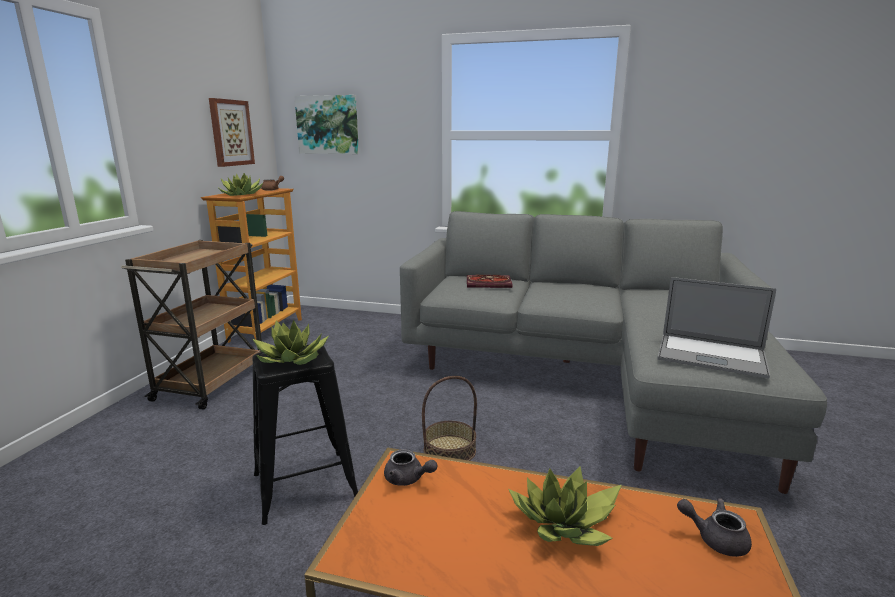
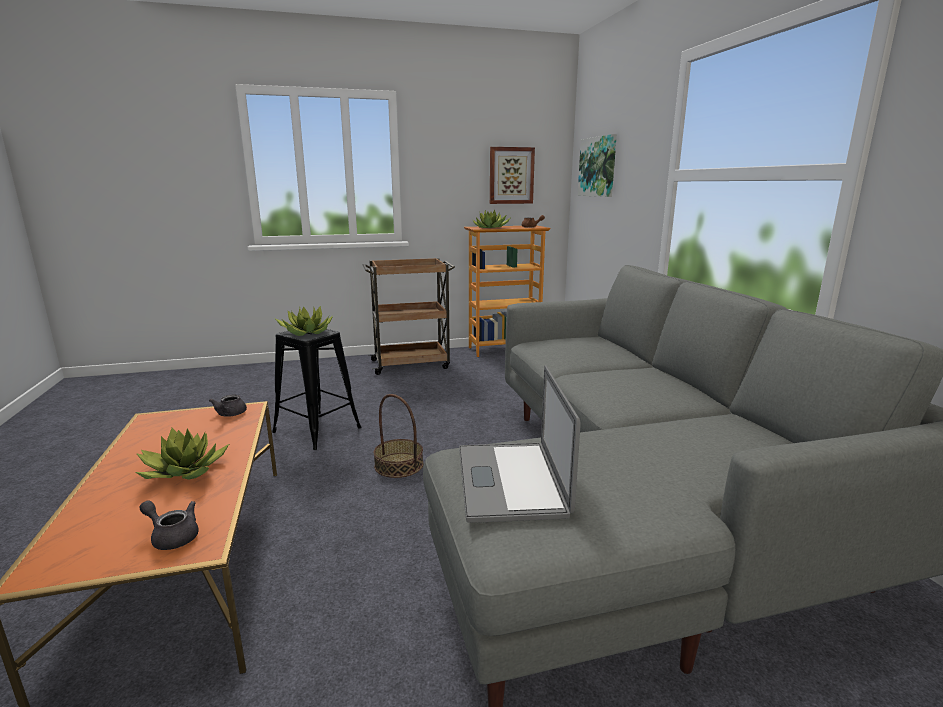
camera: 60 degrees right, 0 degrees up
book [467,275,512,288] -> none
grey teapot [677,499,752,557] -> grey teapot turned 60 degrees counterclockwise [139,501,199,550]

